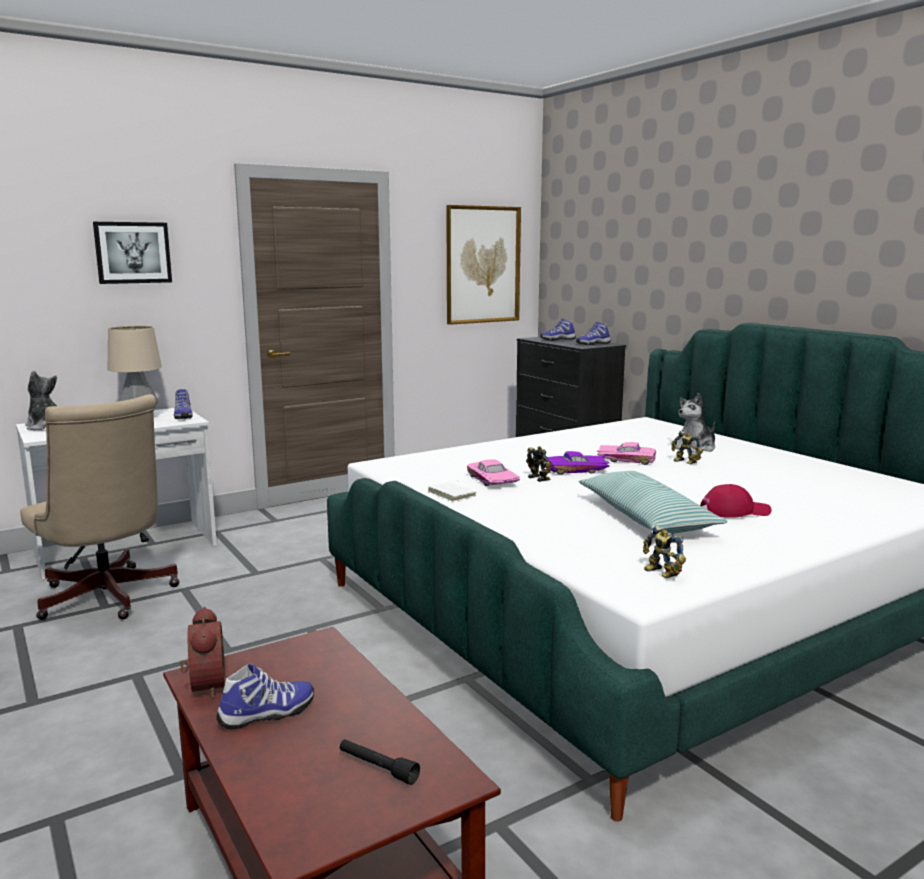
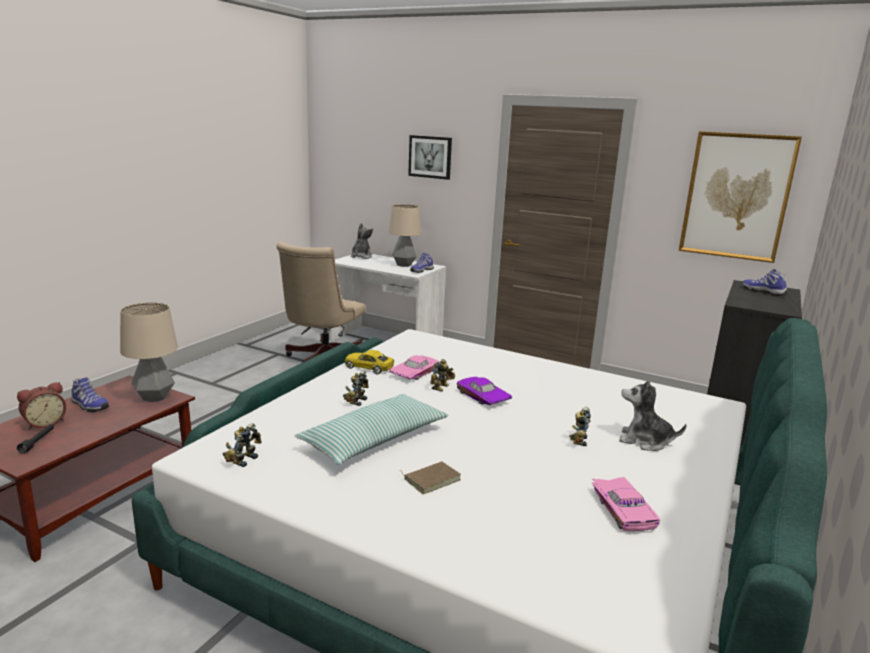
camera: 60 degrees right, 5 degrees up
alarm clock [180,607,225,698] -> alarm clock moved to [17,382,66,430]
white book [428,480,476,502] -> yellow toy car [345,350,394,374]
shoe [576,322,611,345] -> none
pink toy car [596,442,656,465] -> pink toy car moved to [592,477,660,531]
red cap [700,484,772,518] -> brown book [399,461,461,494]
none -> table lamp [120,302,178,402]
none -> toy robot [343,370,369,406]

